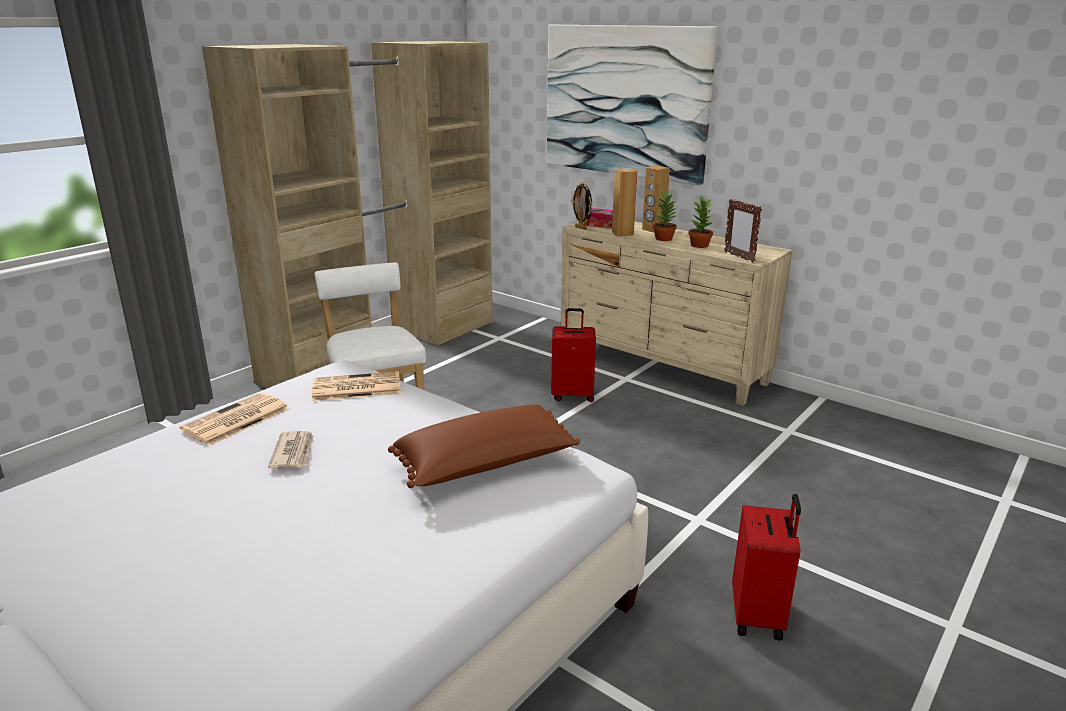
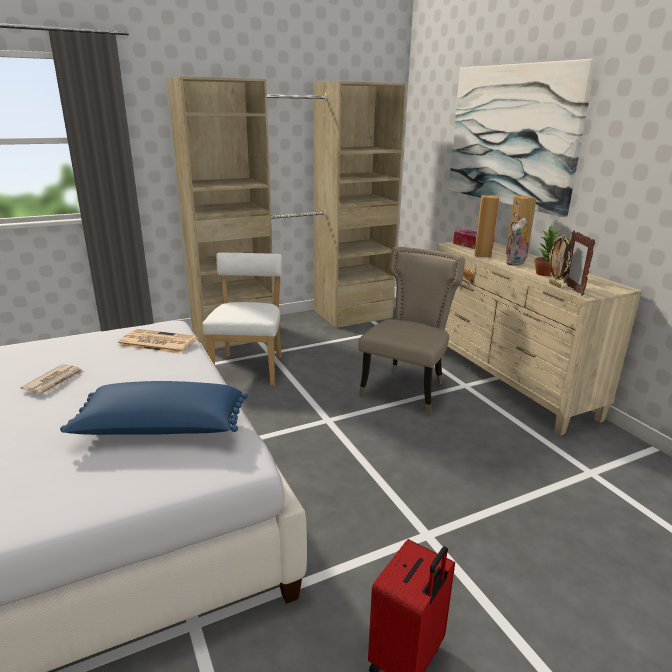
camera: 25 degrees right, 0 degrees up
newspaper [180,393,289,446] -> none
brown pillow [388,404,580,488] -> blue pillow [60,381,248,435]
red suitcase [551,308,596,402] -> beige chair [359,247,465,415]
picture frame [571,182,593,230] -> picture frame moved to [549,235,572,288]
potted plant [653,190,677,241] -> plush toy [506,218,530,266]

